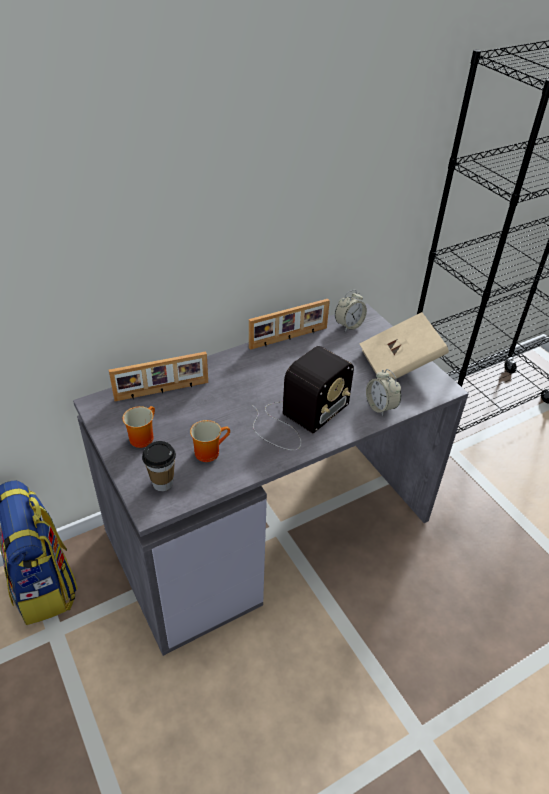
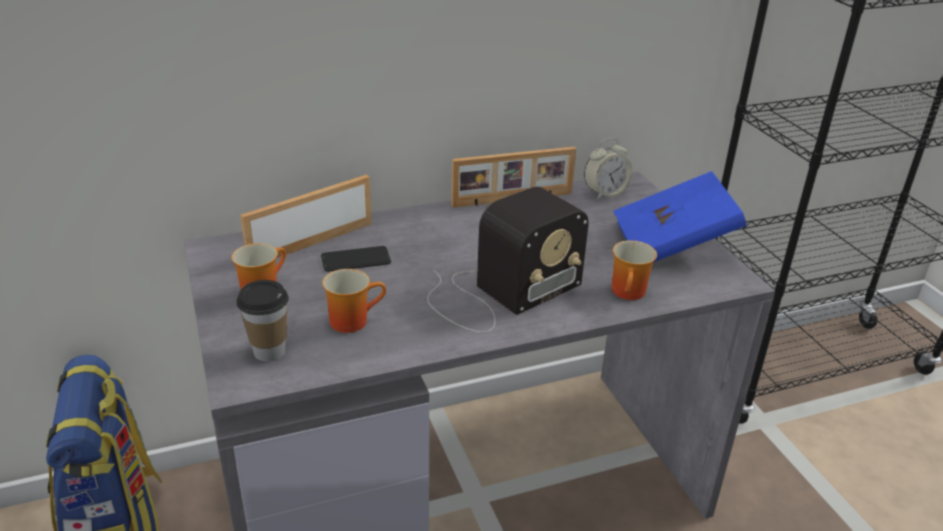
camera: 10 degrees right, 10 degrees down
picture frame [109,352,208,401] -> picture frame turned 150 degrees clockwise [240,175,372,258]
beige book [359,312,449,379] -> blue book [613,171,746,262]
alarm clock [366,369,401,416] -> mug [611,240,657,300]
none -> phone [321,246,391,272]

